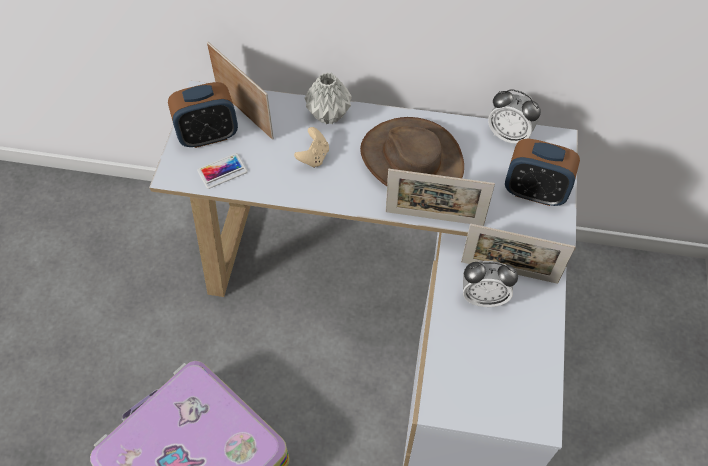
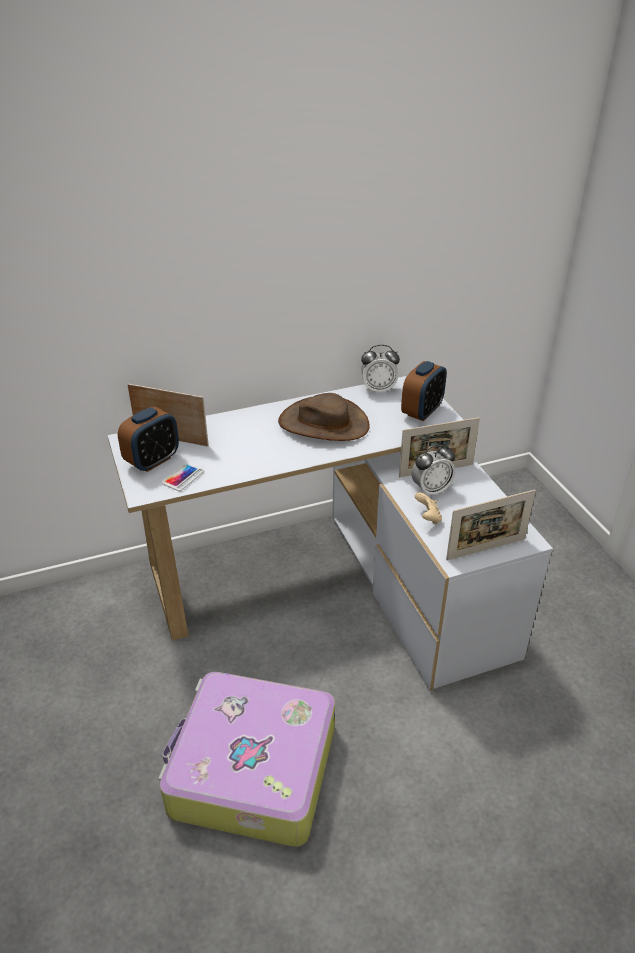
camera: 30 degrees left, 20 degrees down
beige game controller [294,127,329,168] -> beige game controller moved to [415,493,442,524]
grey vase [305,72,352,124] -> none
picture frame [386,169,495,226] -> picture frame moved to [446,490,536,561]
alarm clock [505,138,580,206] -> alarm clock turned 45 degrees counterclockwise [401,361,447,421]

